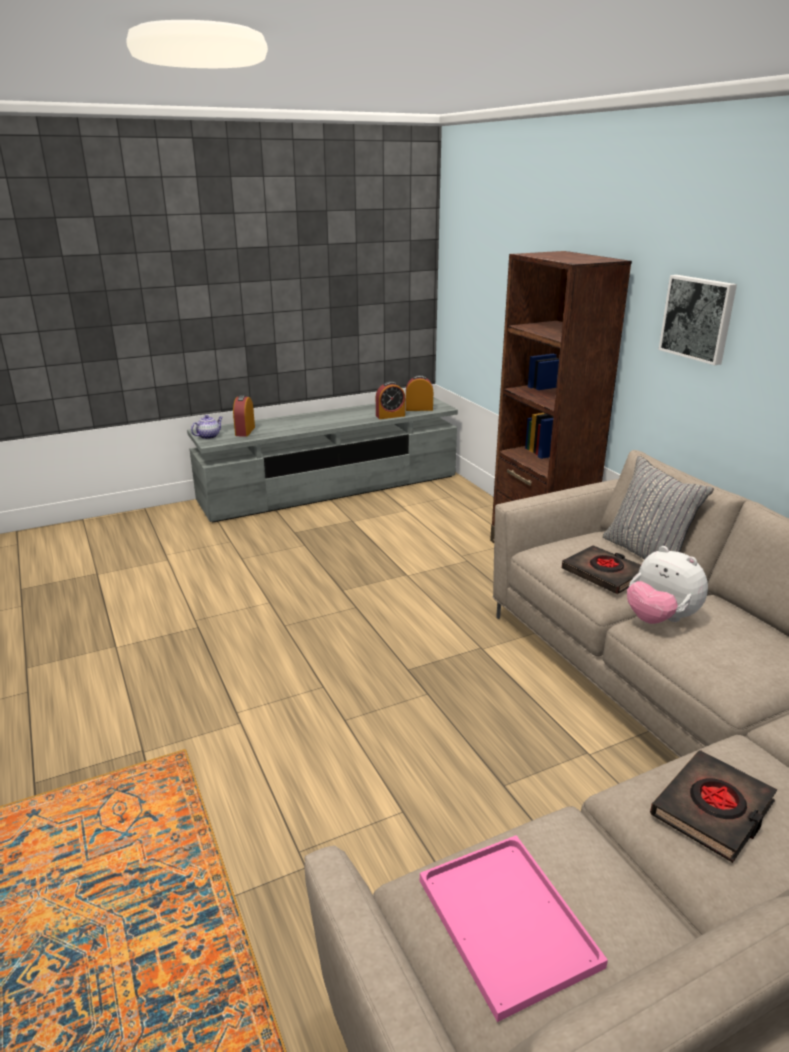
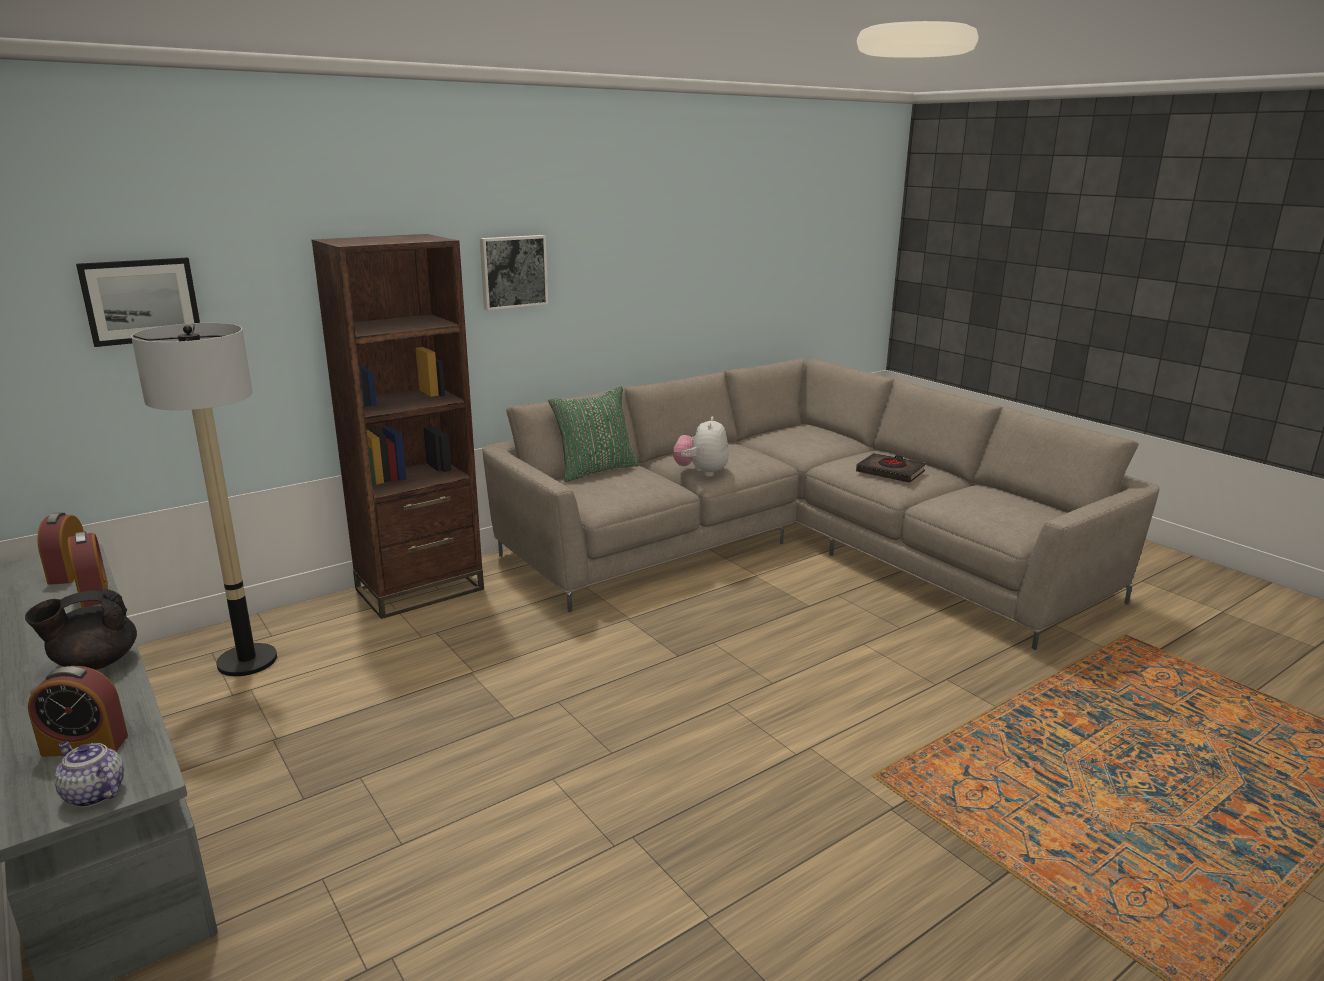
camera: 100 degrees left, 5 degrees down
pink tray [420,835,608,1022] -> none
black book [562,545,641,594] -> none
grey pillow [602,456,714,559] -> green pillow [548,386,639,482]
plush toy [627,546,708,624] -> plush toy turned 150 degrees clockwise [673,416,729,477]
none -> black teapot [25,589,137,670]
none -> picture [76,257,200,347]
none -> floor lamp [131,323,277,676]

